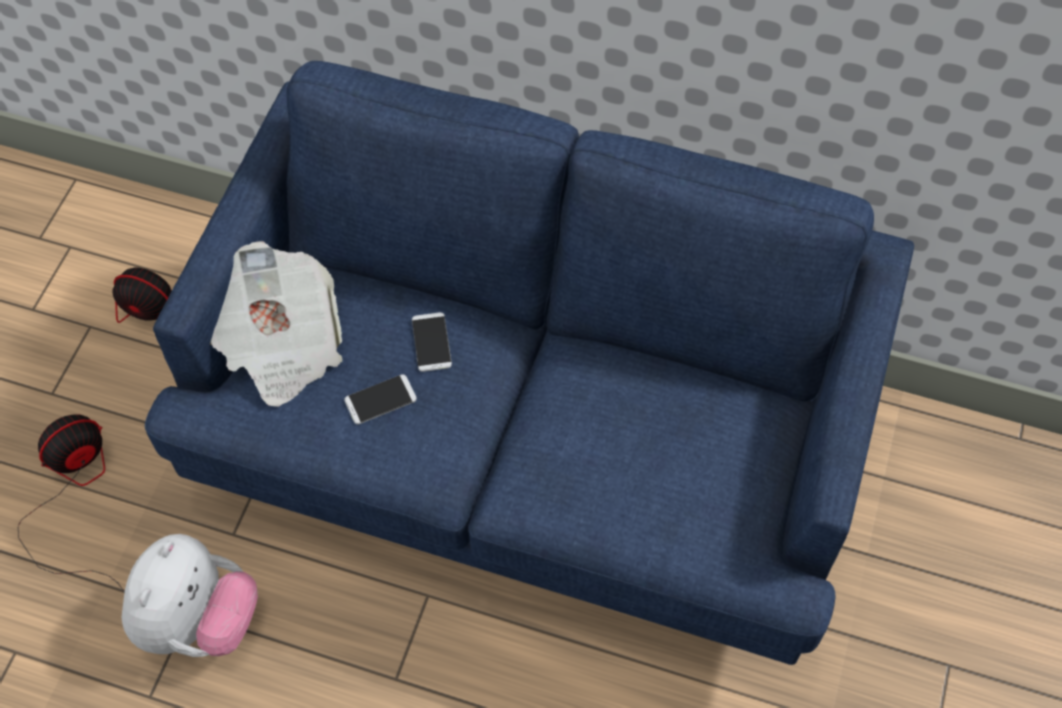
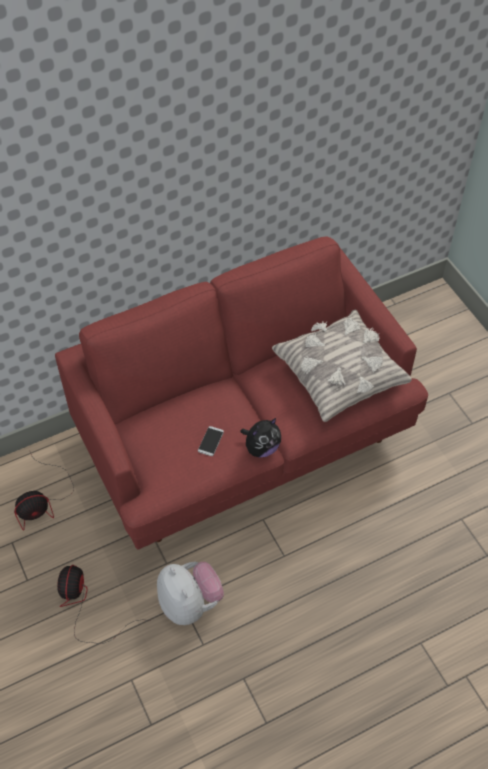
camera: 45 degrees left, 5 degrees down
blue sofa [145,61,914,665] -> red sofa [55,236,428,549]
newspaper [210,241,342,407] -> none
phone [412,312,452,372] -> none
none -> plush toy [240,418,281,458]
none -> beige pillow [272,310,412,422]

